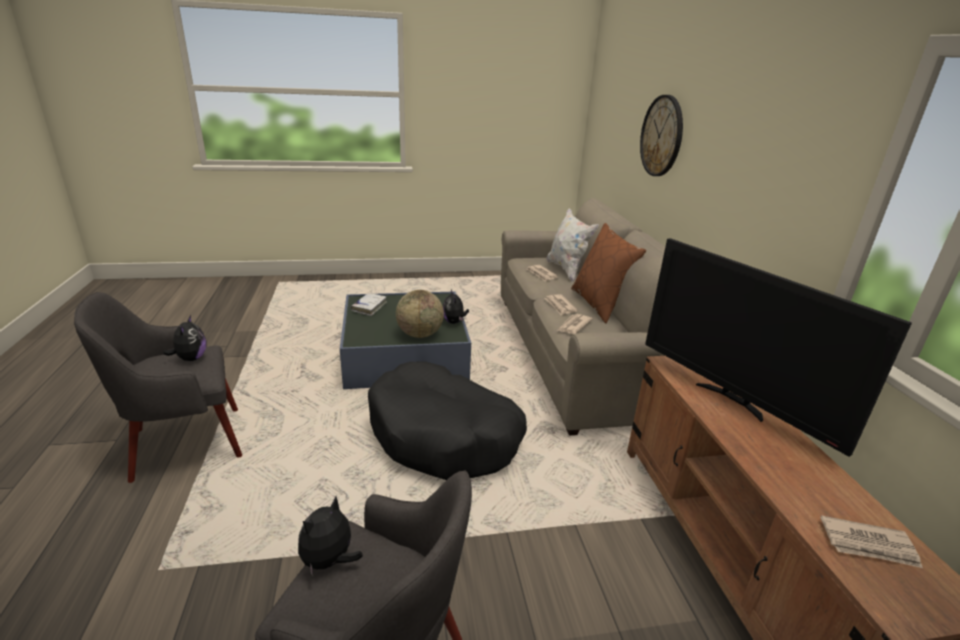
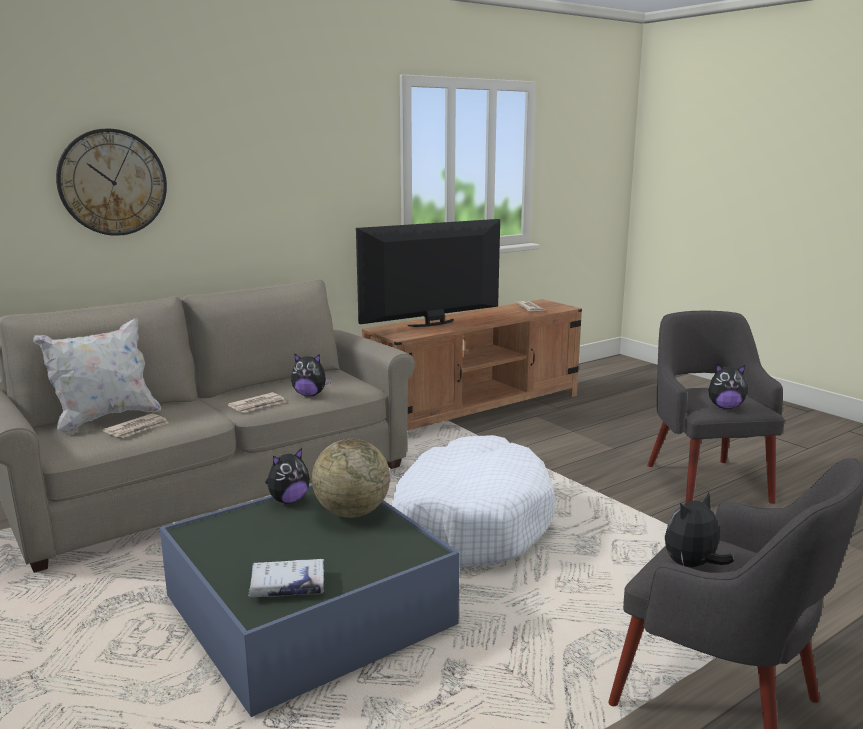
camera: 115 degrees left, 10 degrees down
black dog bed [368,362,527,480] -> white dog bed [392,435,555,567]
newspaper [557,314,593,334] -> plush toy [291,353,331,396]
brown pillow [571,223,646,323] -> none
television [645,238,912,457] -> television turned 150 degrees counterclockwise [356,219,500,327]

